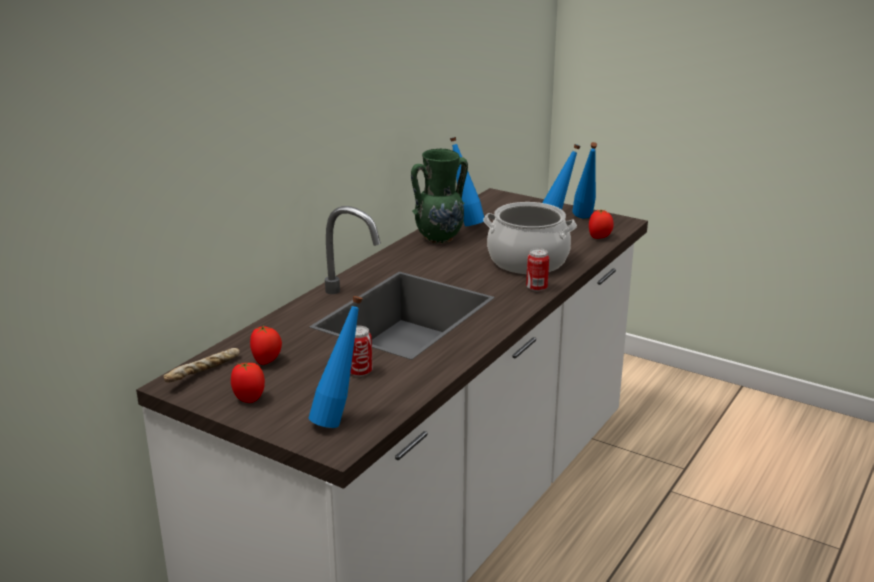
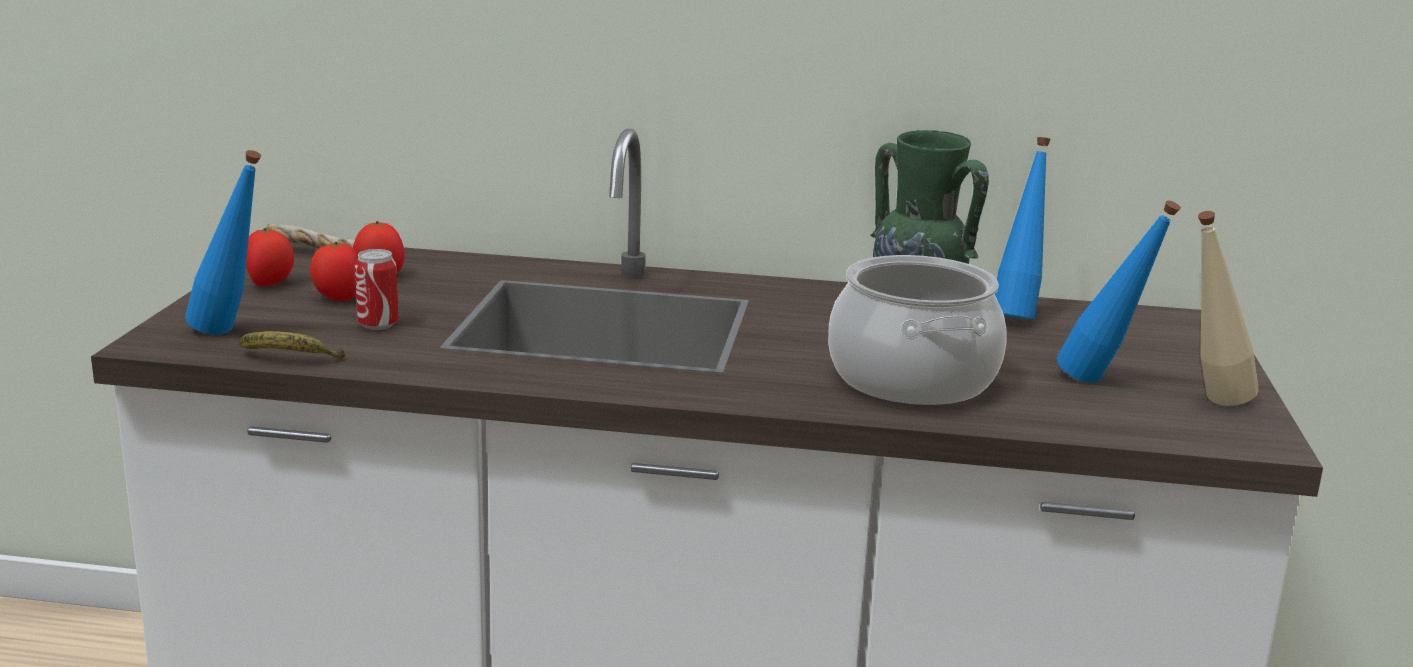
camera: 65 degrees right, 5 degrees down
can [526,248,549,292] -> none
blue bottle [572,142,597,219] -> beige bottle [1198,211,1258,406]
tomato [589,210,614,239] -> tomato moved to [310,242,358,301]
none -> banana [239,331,345,359]

